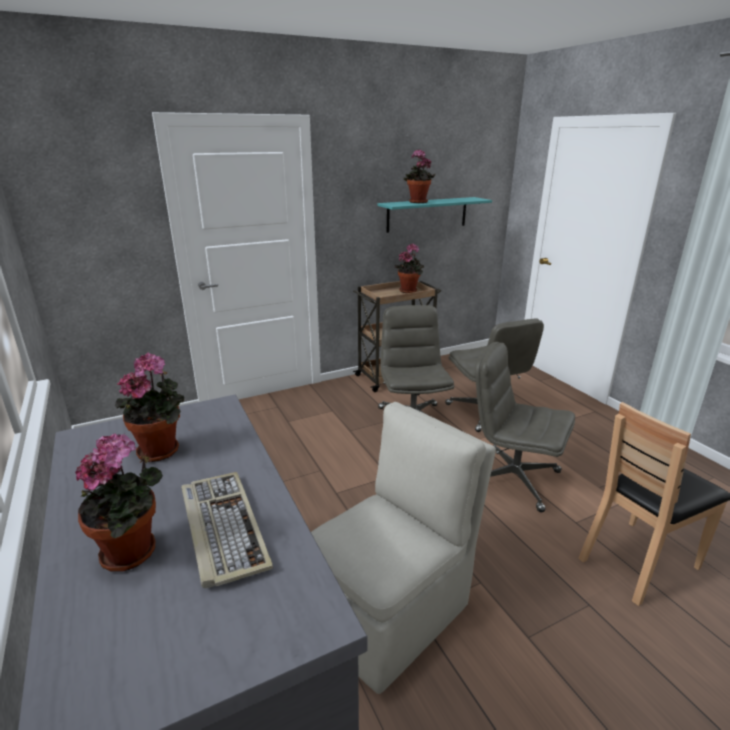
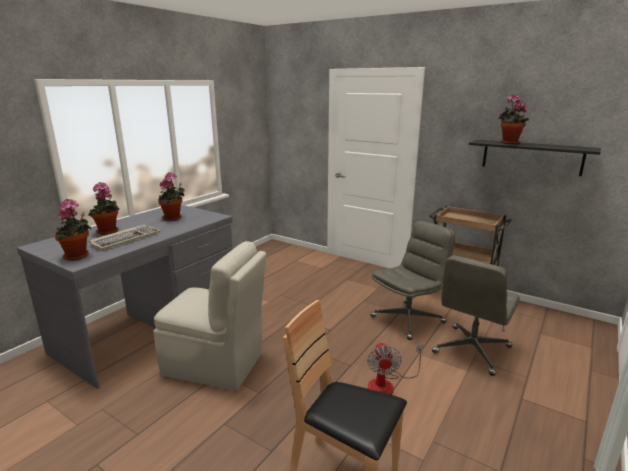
camera: 60 degrees right, 5 degrees down
turquoise shelf [377,197,492,233] -> black shelf [469,140,601,176]
potted plant [394,244,424,293] -> potted plant moved to [55,199,91,261]
grey office chair [475,342,575,512] -> fan [367,342,423,395]

